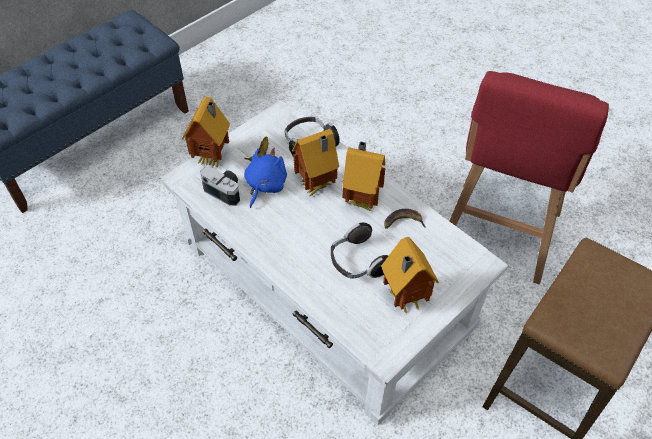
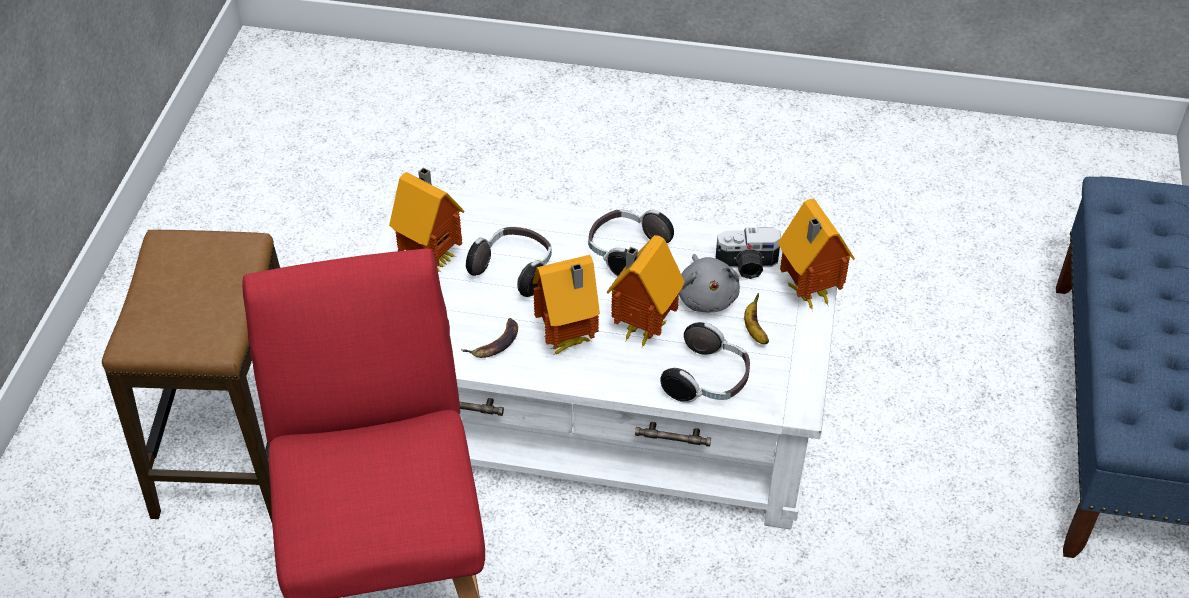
camera: 145 degrees right, 5 degrees down
blue plush toy [244,148,287,208] -> grey plush toy [679,254,740,312]
none -> headphones [588,210,674,277]

